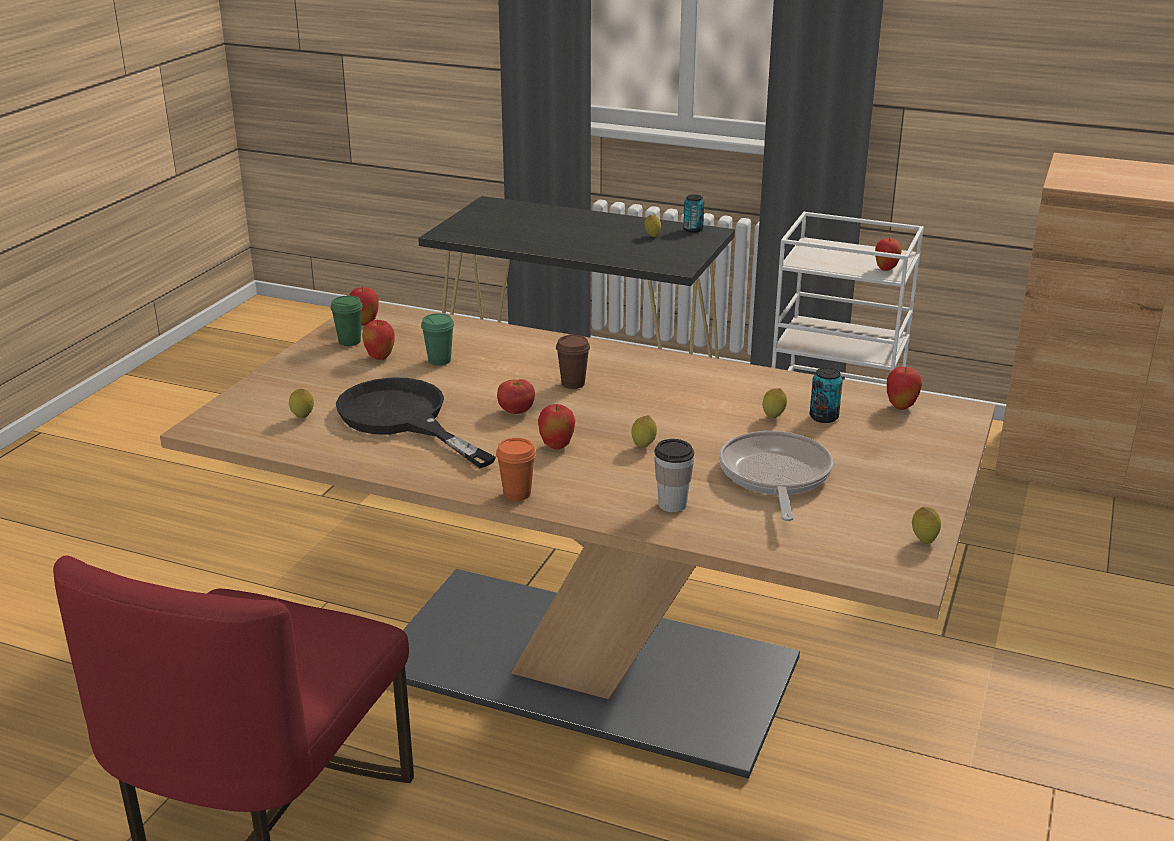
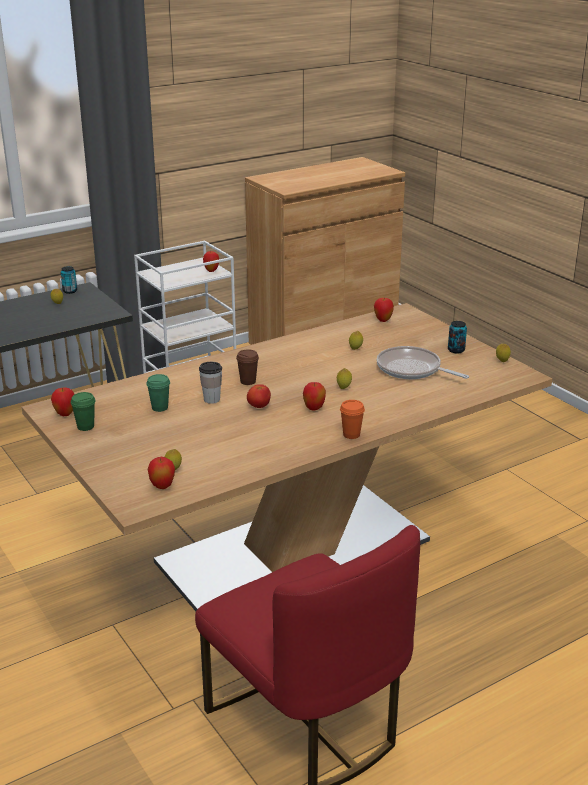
camera: 55 degrees left, 0 degrees up
black frying pan [336,377,496,468] -> none
apple [362,320,394,360] -> apple moved to [147,457,175,489]
cup [654,439,694,512] -> cup moved to [199,362,222,404]
can [810,367,843,423] -> can moved to [448,321,467,353]

